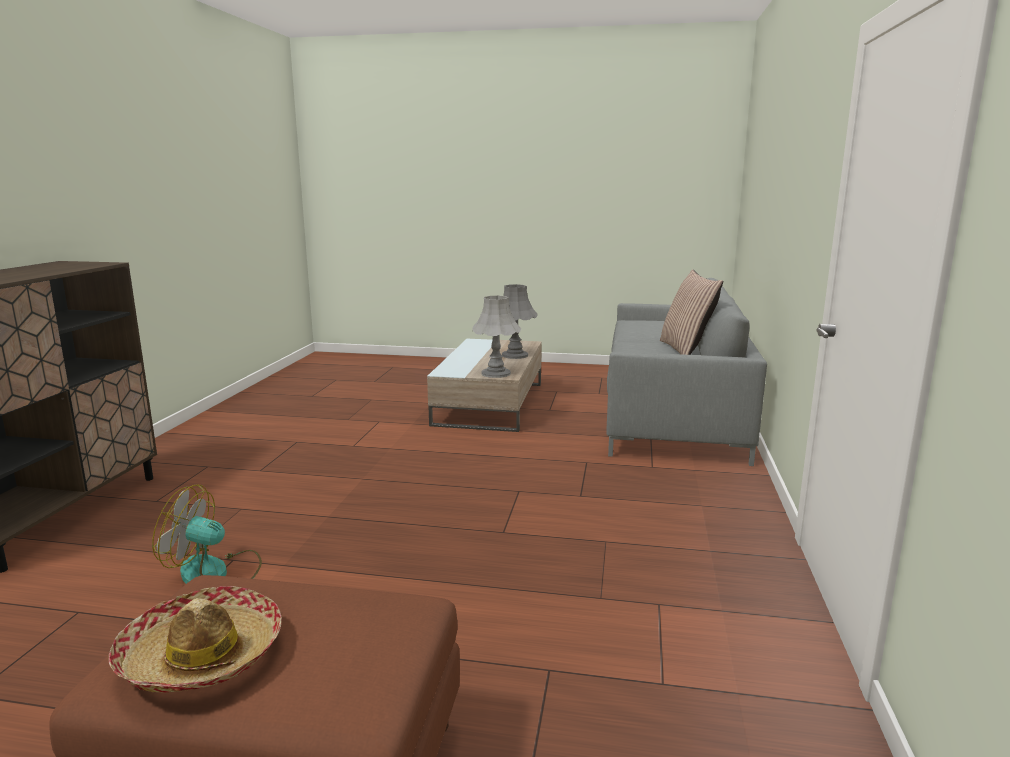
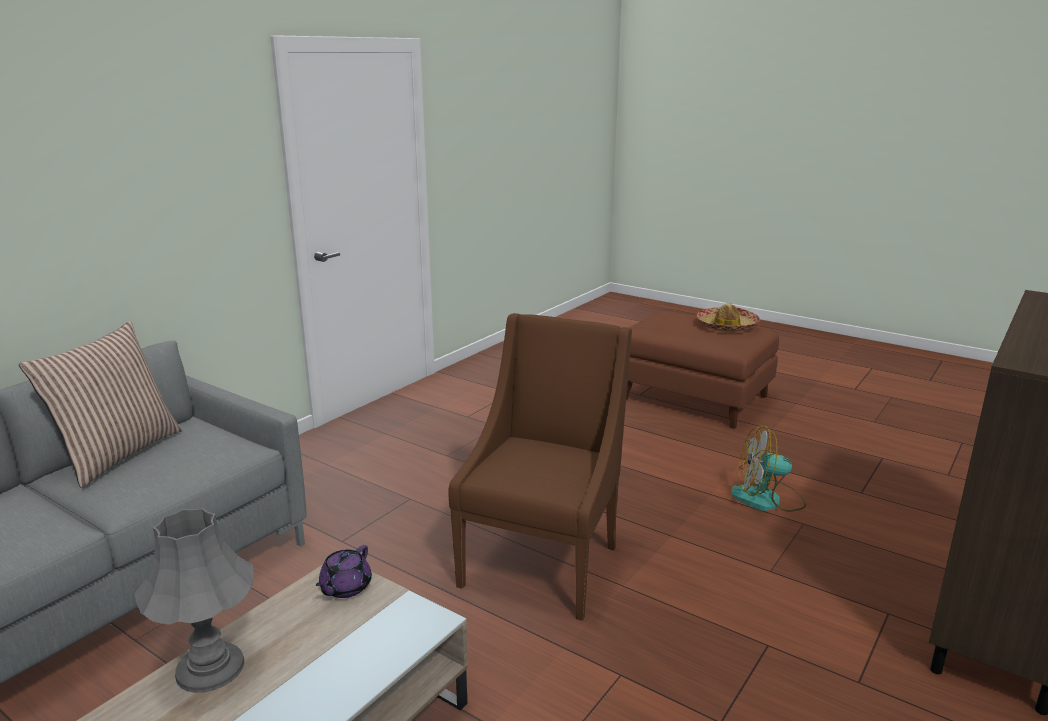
camera: 155 degrees left, 5 degrees up
fan [152,484,262,584] -> fan turned 150 degrees clockwise [731,426,806,512]
grey table lamp [472,295,521,378] -> purple teapot [316,545,372,598]
none -> brown armchair [448,313,632,621]

